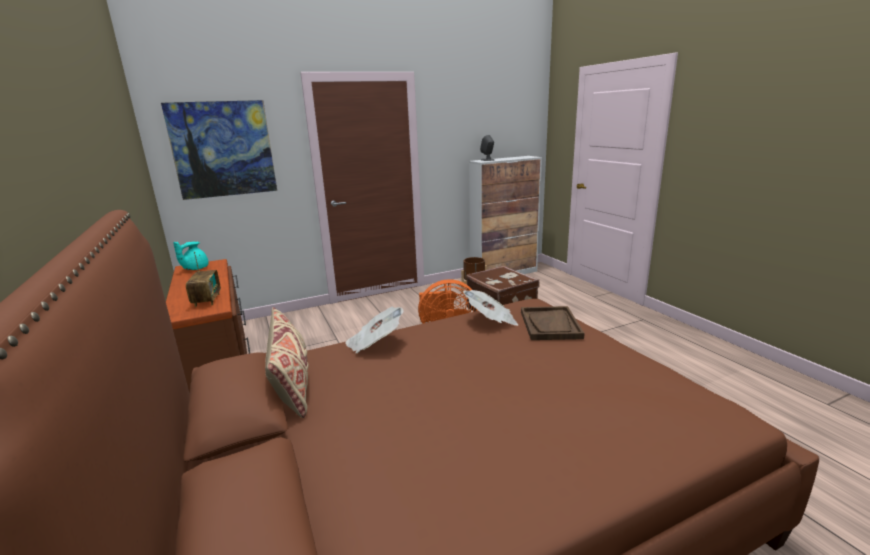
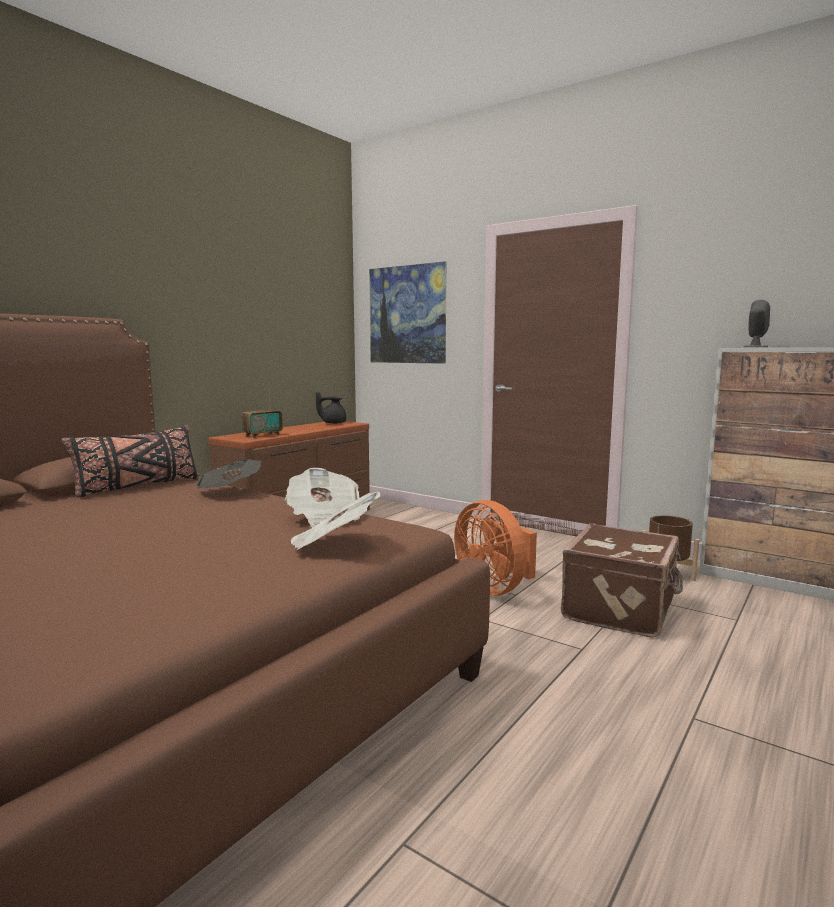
camera: 60 degrees right, 10 degrees down
turquoise teapot [173,241,208,270] -> black teapot [316,392,346,424]
beige pillow [265,307,309,418] -> black pillow [61,425,200,498]
brown tray [521,306,585,340] -> newspaper [290,492,380,550]

